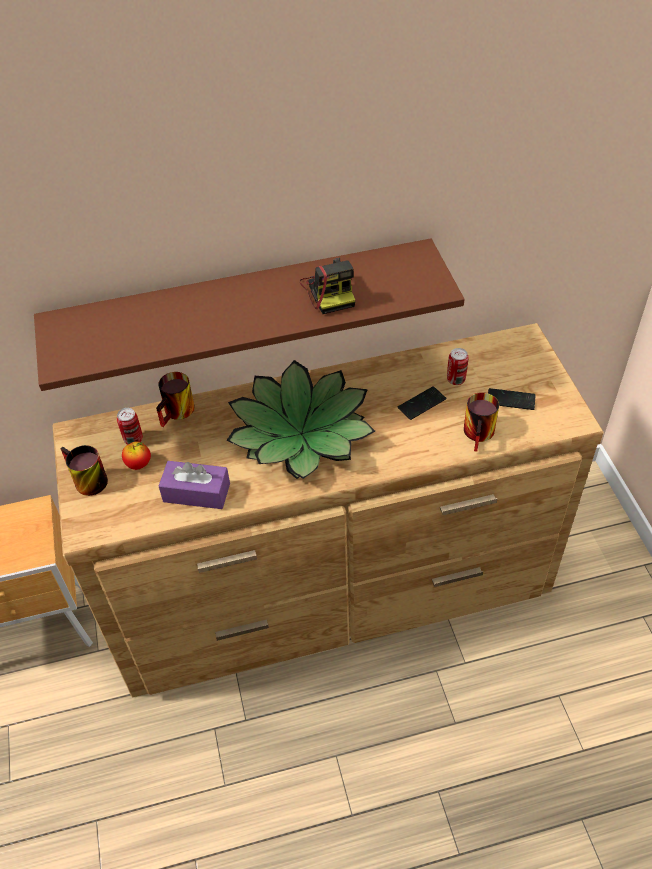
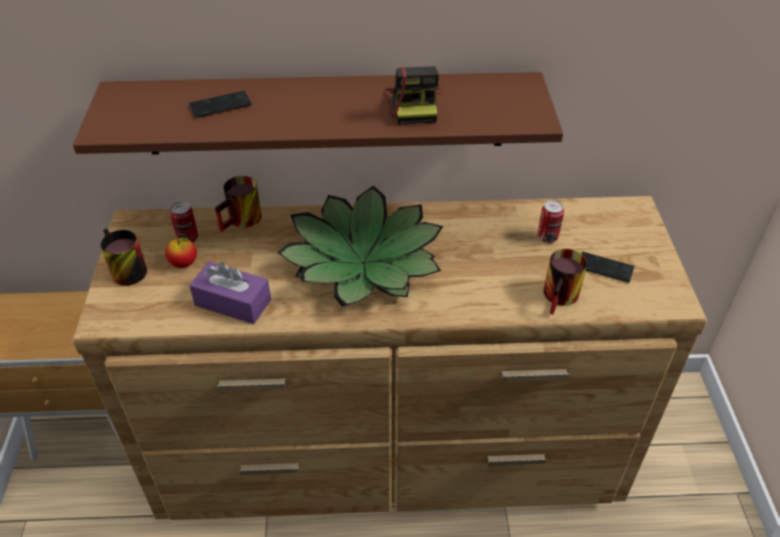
camera: 10 degrees right, 5 degrees down
phone [398,386,446,420] -> phone moved to [189,91,252,118]

